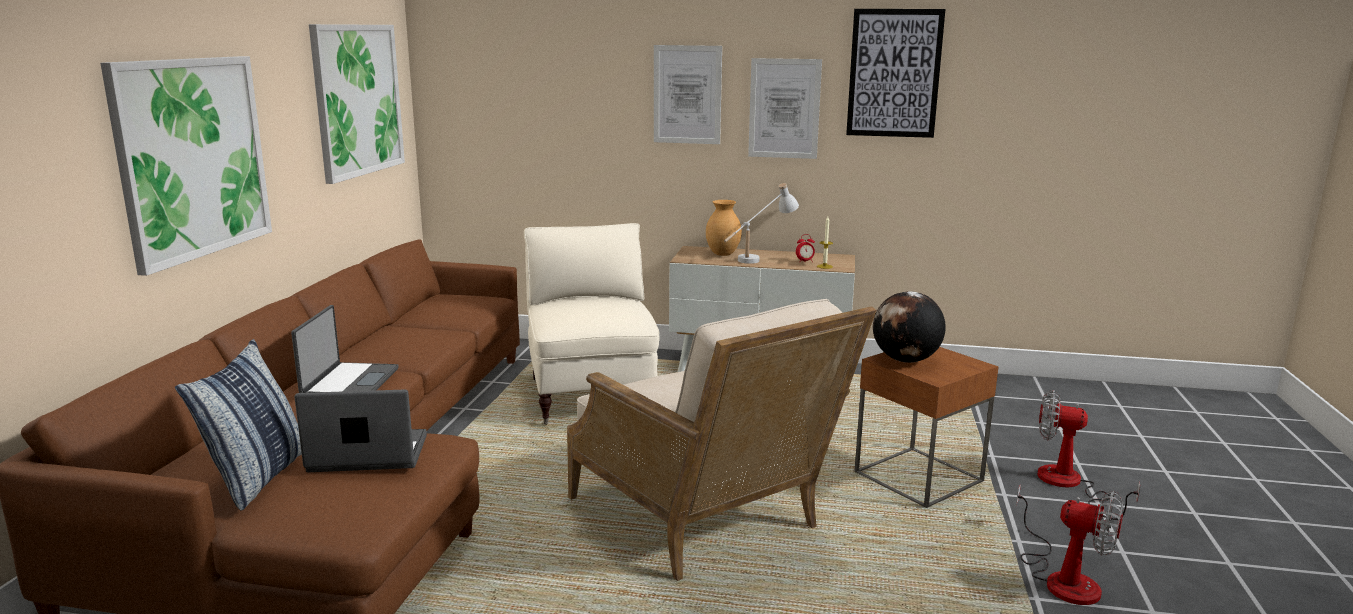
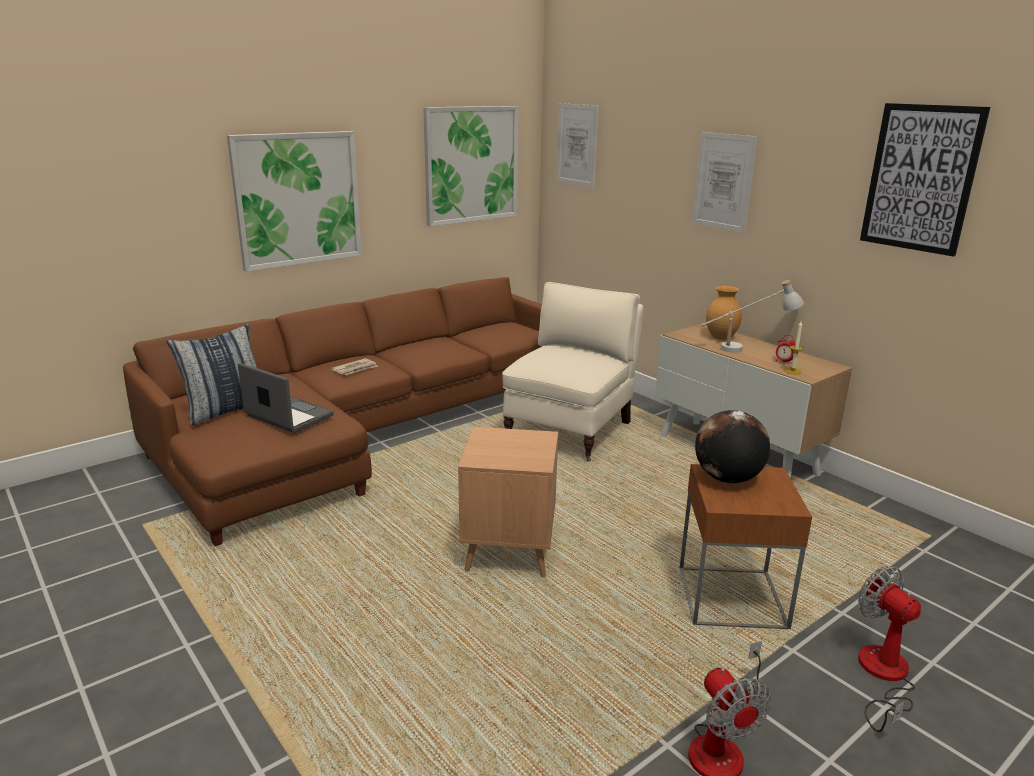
camera: 40 degrees right, 5 degrees up
laptop [291,305,399,393] -> newspaper [331,358,378,375]
beige armchair [567,299,876,581] -> brown side table [458,427,558,578]
picture [748,58,822,159] -> picture moved to [557,103,599,187]

